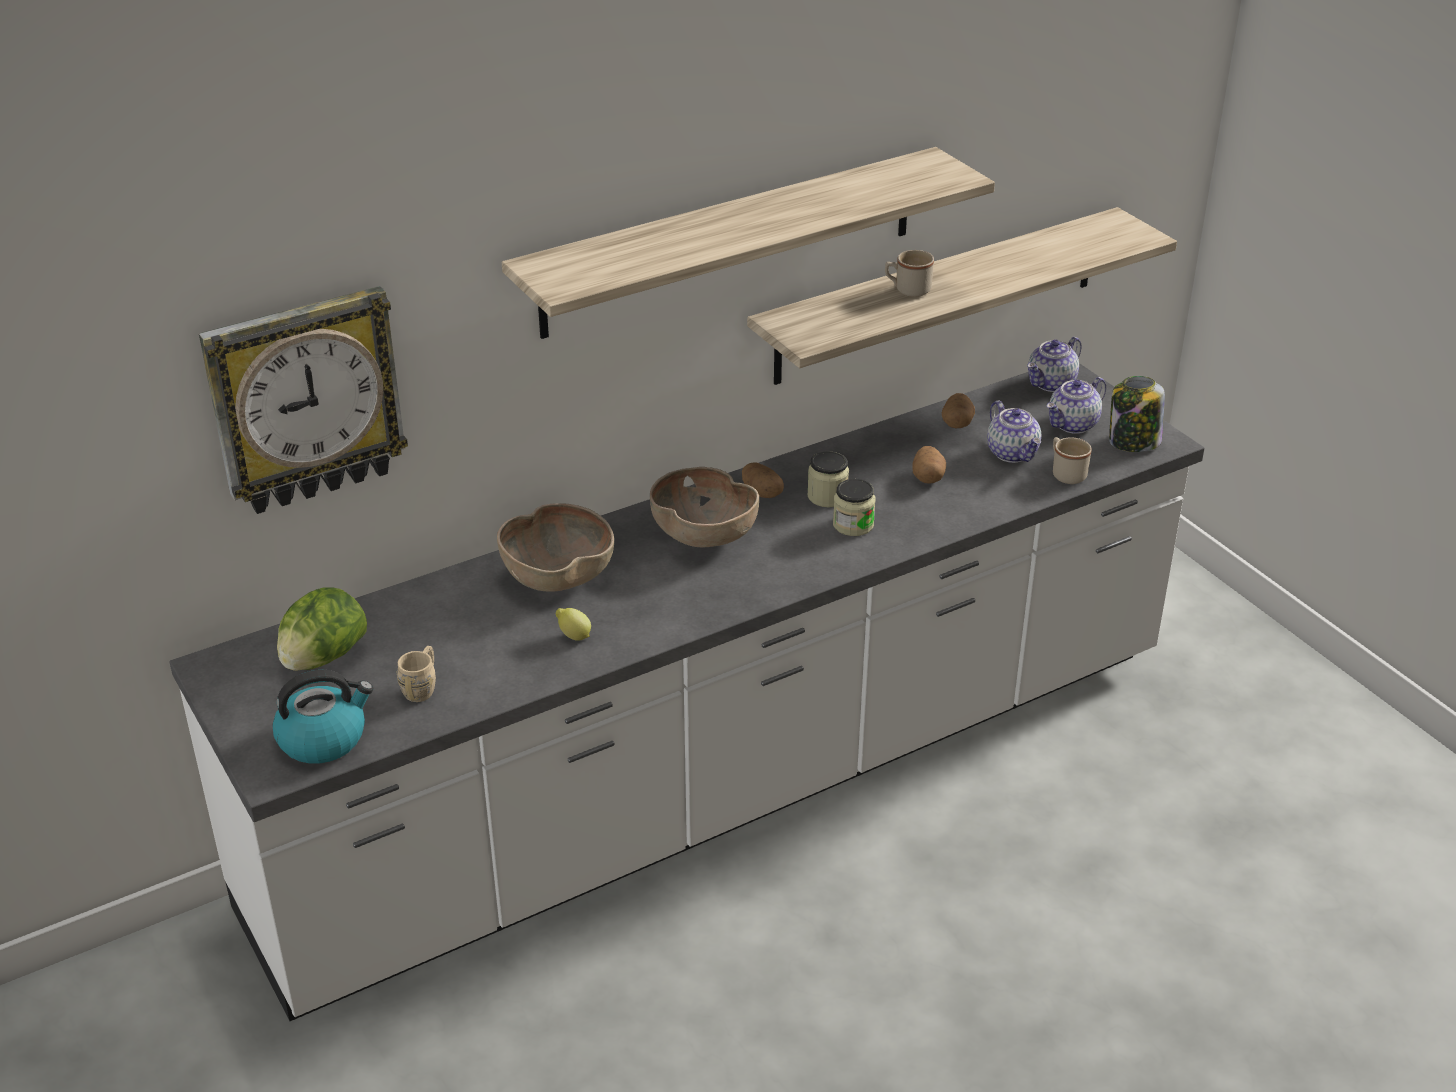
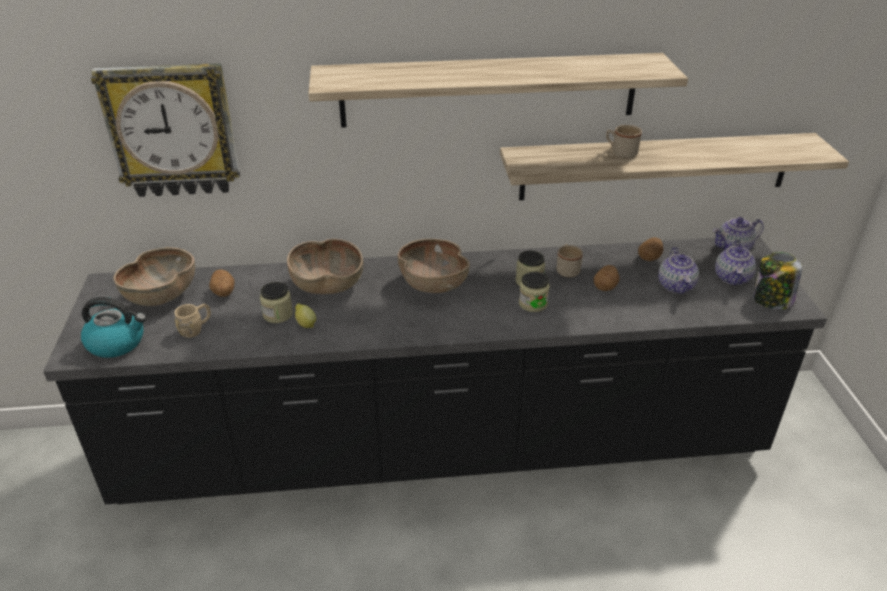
camera: 25 degrees right, 0 degrees up
white counter [169,363,1205,1021] -> black counter [43,236,827,504]
lettuce [277,587,367,671] -> brown bowl [113,247,195,306]
potato [742,462,784,498] -> potato moved to [209,269,234,297]
teapot [1046,377,1106,434] -> teapot turned 60 degrees counterclockwise [715,240,756,285]
beige mug [1053,437,1092,484] -> beige mug moved to [557,244,583,277]
none -> jar [260,282,293,323]

